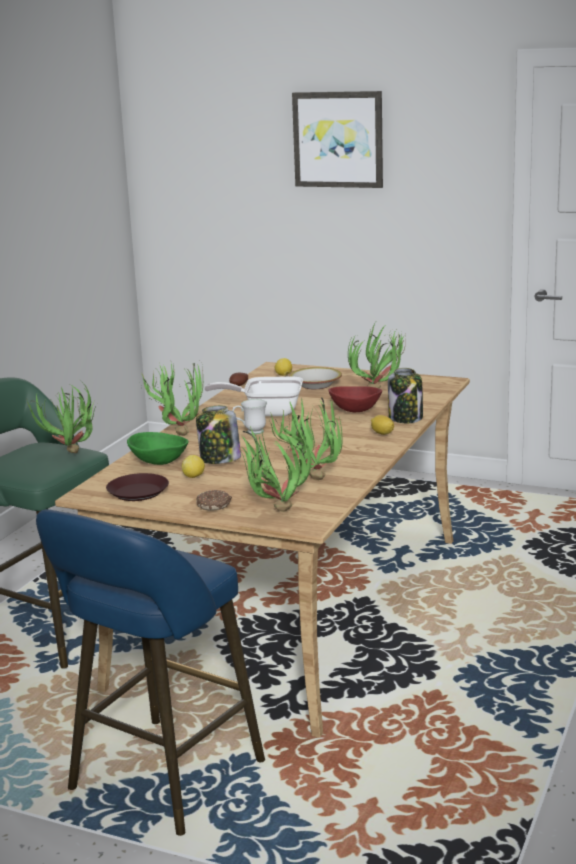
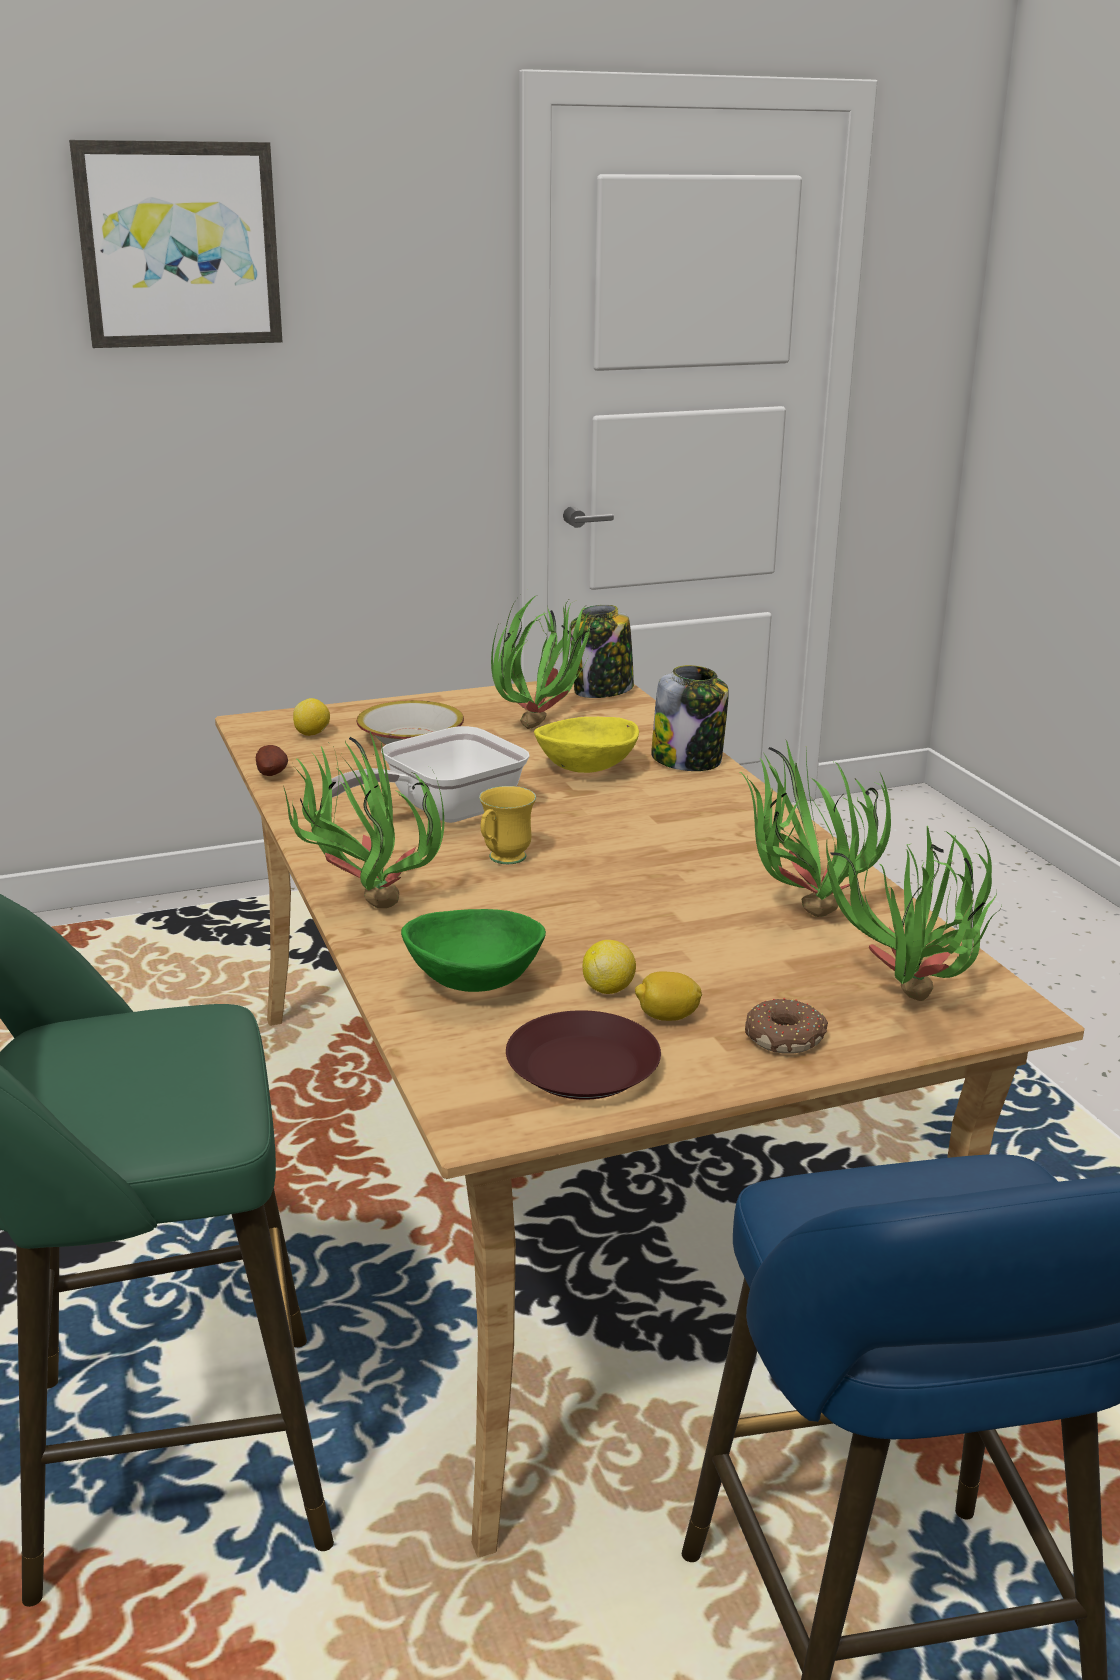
camera: 45 degrees left, 5 degrees up
potted plant [27,382,98,453] -> none
jar [196,406,241,464] -> jar moved to [570,605,634,698]
white mug [232,399,267,435] -> yellow mug [479,786,536,864]
red bowl [328,386,382,412] -> yellow bowl [534,717,639,773]
lemon [371,415,394,435] -> lemon moved to [635,971,702,1021]

